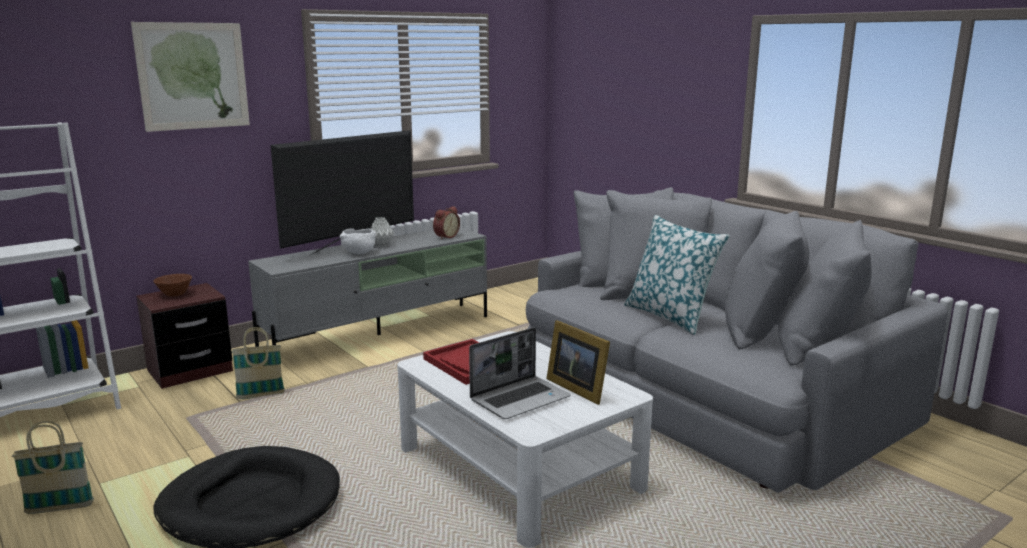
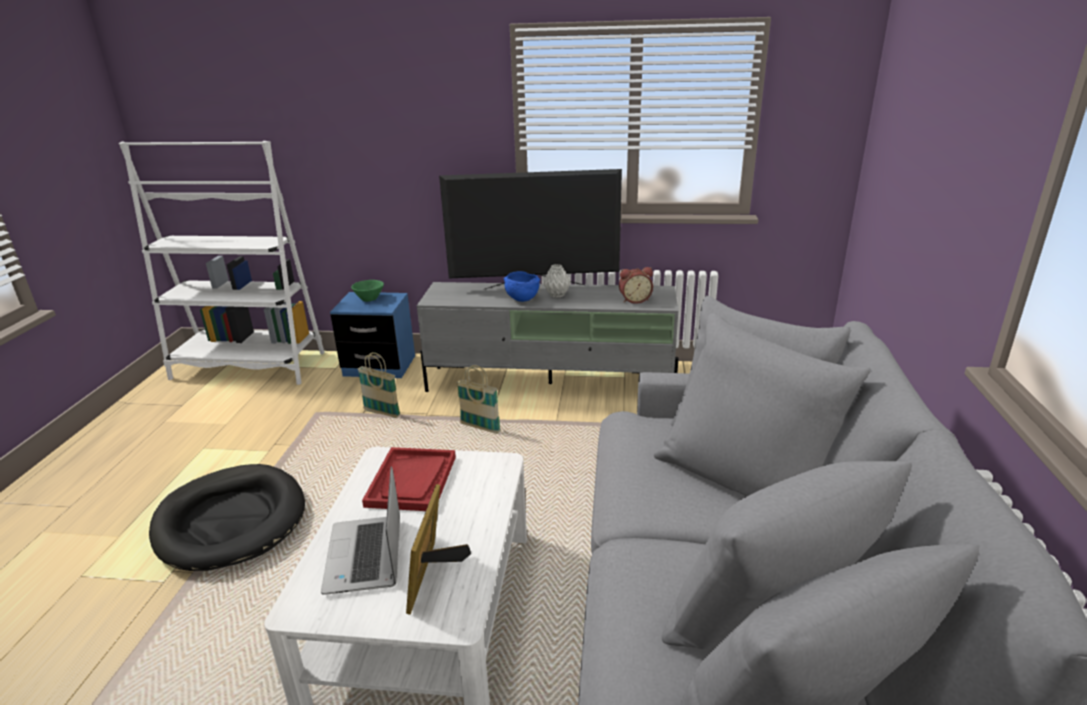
camera: 45 degrees right, 10 degrees up
basket [12,421,94,514] -> basket moved to [456,365,501,434]
picture [131,22,250,132] -> none
brown nightstand [136,283,233,389] -> blue nightstand [330,292,415,378]
brown bowl [154,274,192,297] -> green bowl [351,280,384,302]
white bowl [339,228,376,254] -> blue bowl [504,271,540,302]
laptop [469,327,571,419] -> laptop turned 75 degrees clockwise [321,466,400,595]
pillow [624,215,729,335] -> none

